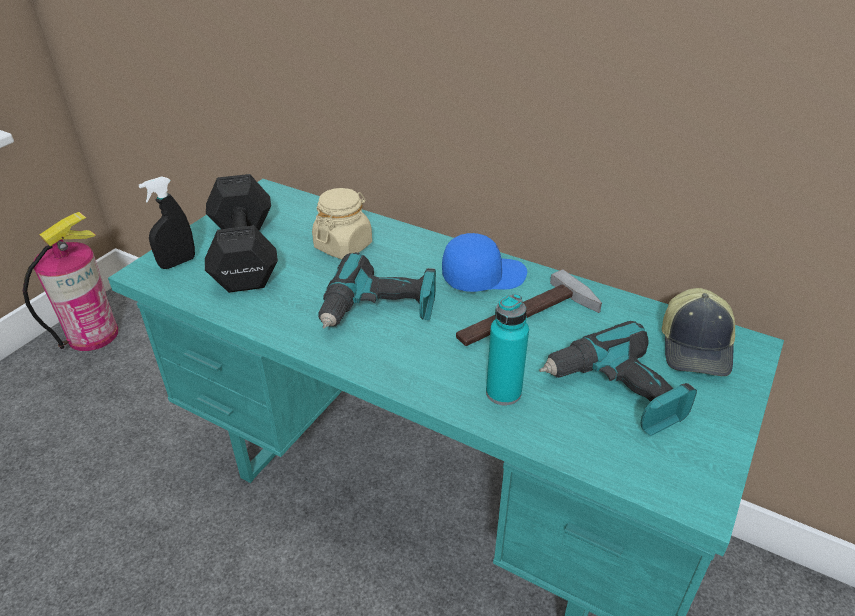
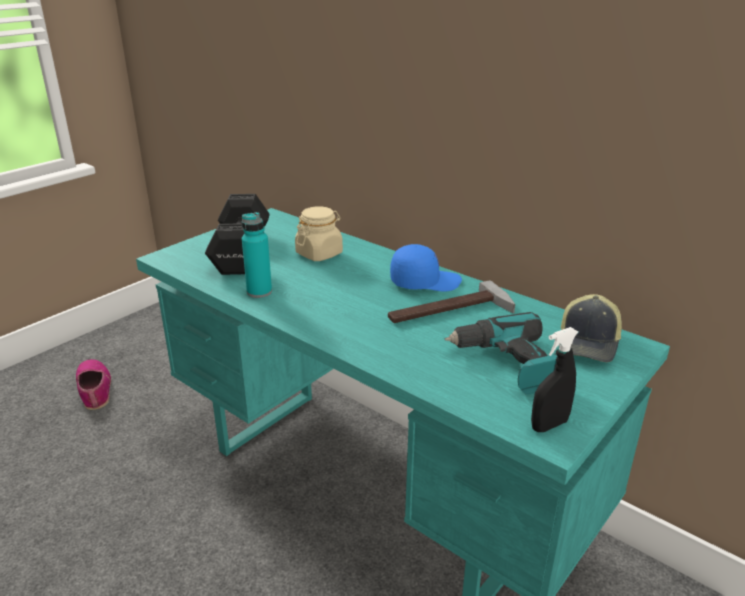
camera: 10 degrees right, 10 degrees down
fire extinguisher [23,212,118,351] -> none
black spray bottle [139,176,195,269] -> black spray bottle moved to [531,327,578,432]
power drill [318,252,436,328] -> none
turquoise bottle [486,293,529,406] -> turquoise bottle moved to [242,212,272,298]
none -> shoe [76,359,111,410]

